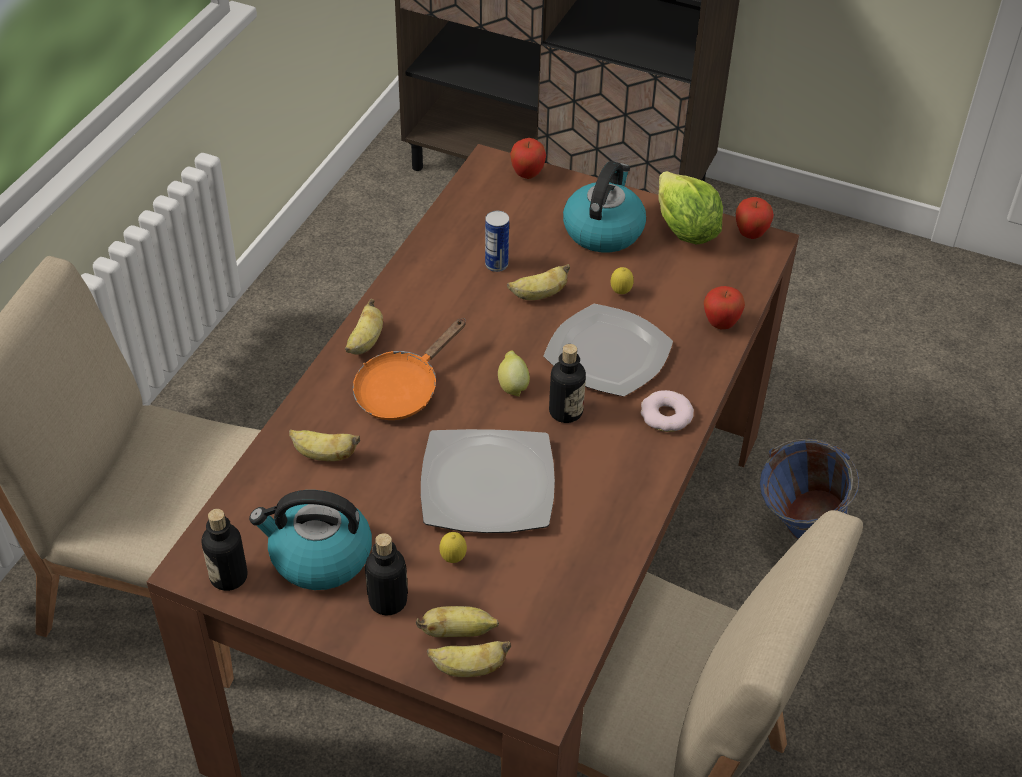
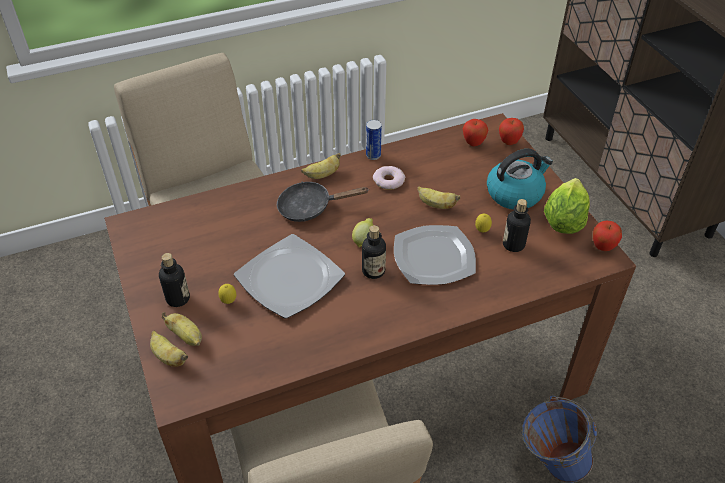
camera: 45 degrees right, 0 degrees up
bottle [201,509,248,591] -> bottle moved to [503,199,531,252]
kettle [249,490,372,590] -> none
banana [289,429,360,461] -> none
orange frying pan [353,318,466,420] -> black frying pan [277,182,369,222]
can [485,211,509,272] -> can moved to [366,120,382,160]
donut [641,390,694,432] -> donut moved to [373,166,405,190]
apple [704,286,745,329] -> apple moved to [463,119,488,146]

